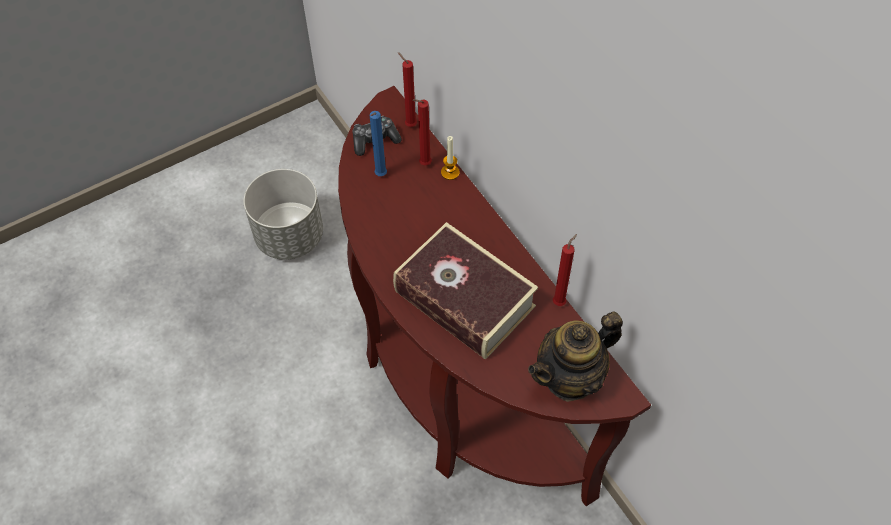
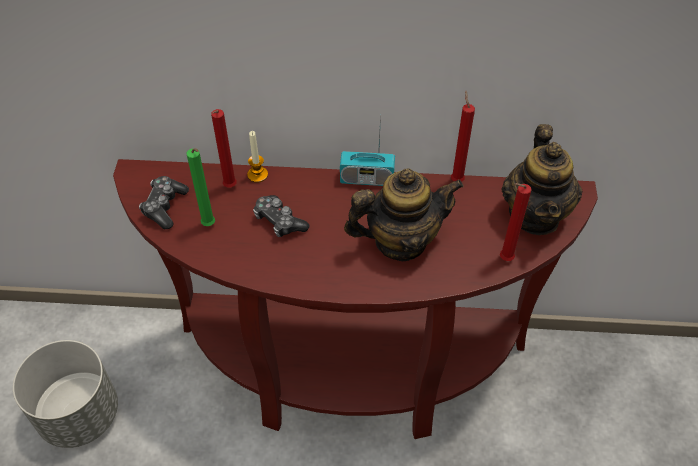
camera: 55 degrees left, 5 degrees down
blue candle [370,111,387,176] -> green candle [186,148,215,226]
book [393,222,538,360] -> teapot [344,168,464,261]
red candle [398,52,417,127] -> red candle moved to [500,183,531,261]
none -> game controller [253,195,310,237]
none -> radio [340,115,395,186]

